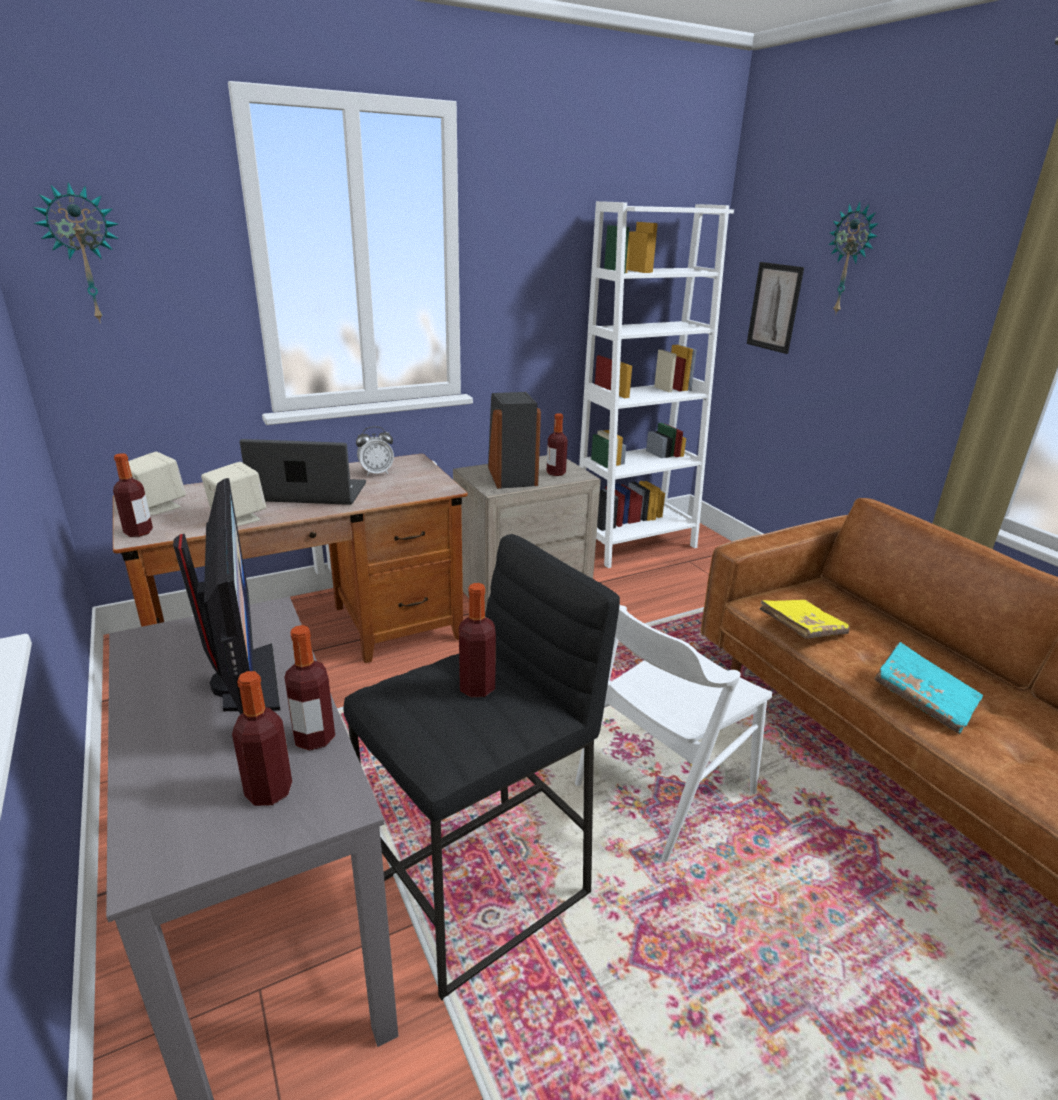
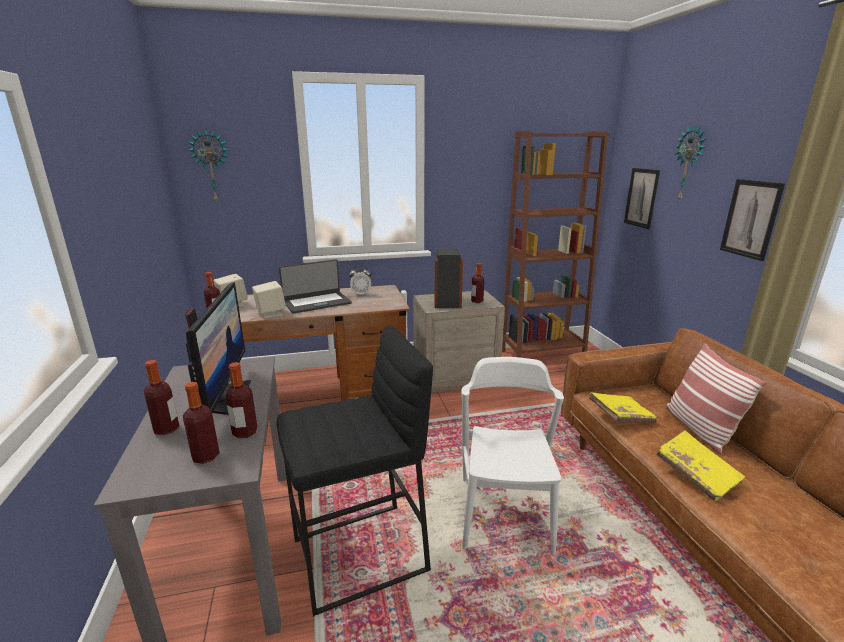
camera: 15 degrees right, 5 degrees down
laptop [239,439,366,505] -> laptop turned 135 degrees clockwise [279,259,352,314]
bottle [459,583,496,697] -> bottle moved to [144,360,179,435]
white chair [575,605,772,861] -> white chair turned 120 degrees clockwise [461,357,564,555]
white bookcase [579,201,734,568] -> brown bookcase [502,131,610,358]
turquoise book [874,642,983,734] -> yellow book [656,431,745,502]
none -> pillow [666,343,767,454]
none -> picture [720,179,785,261]

